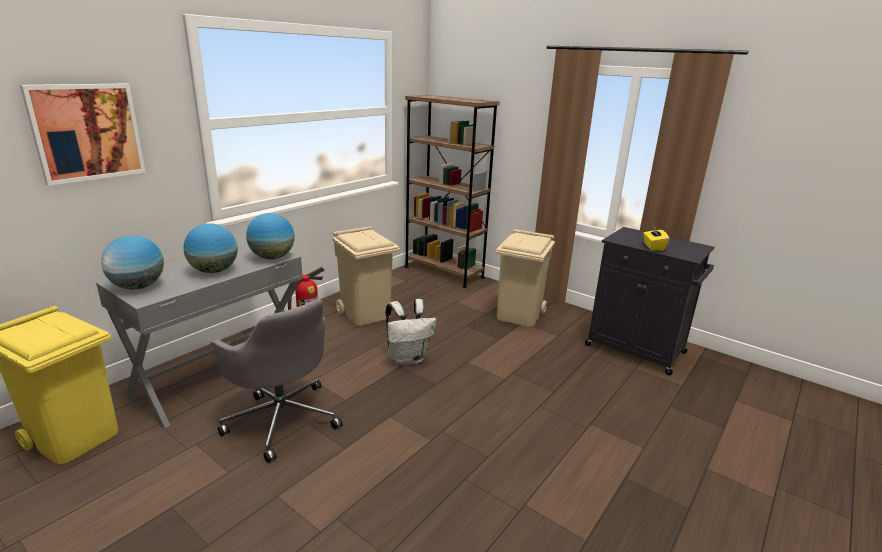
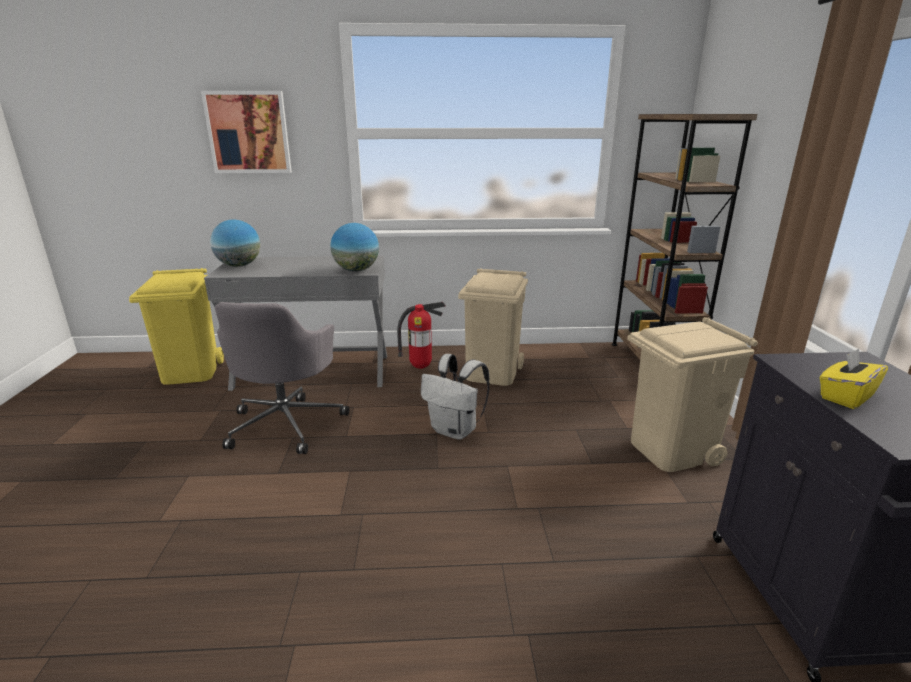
camera: 50 degrees right, 0 degrees up
globe [183,223,238,273] -> none

